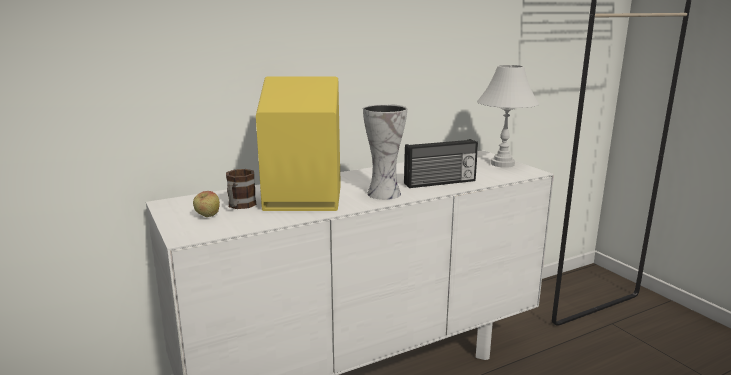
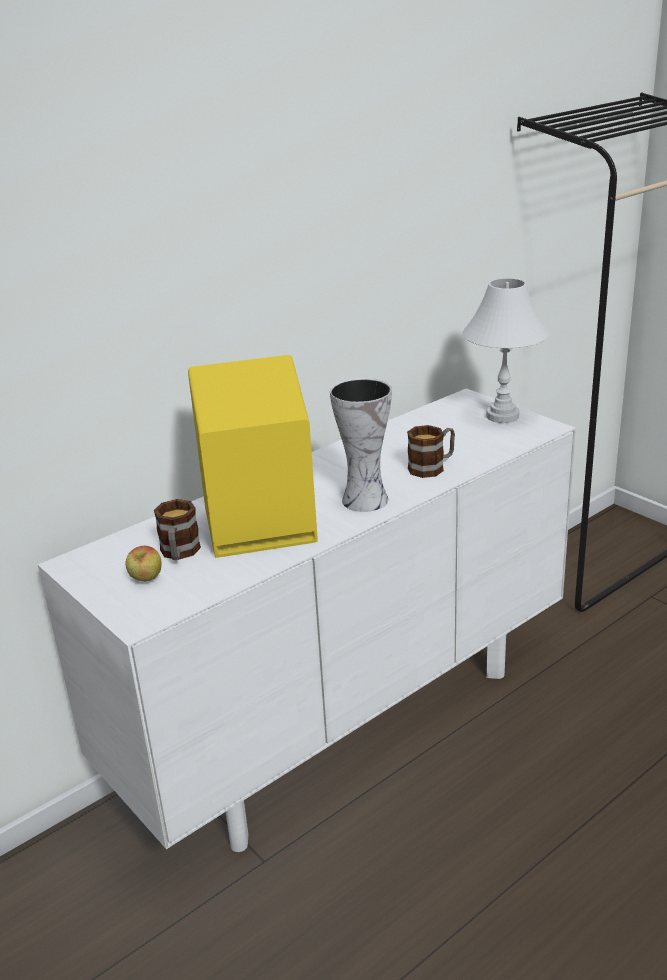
camera: 10 degrees left, 10 degrees up
radio [404,139,478,188] -> mug [407,425,455,478]

